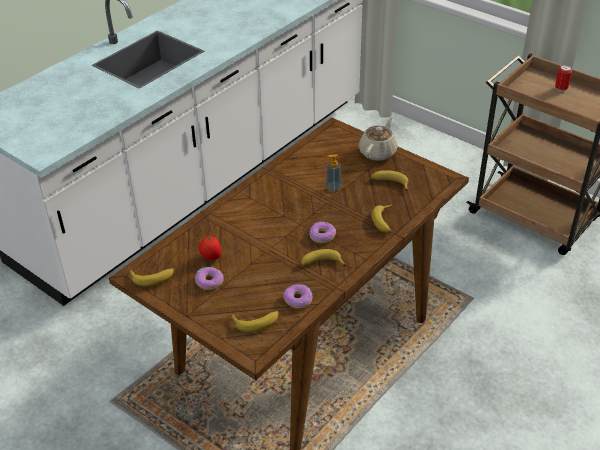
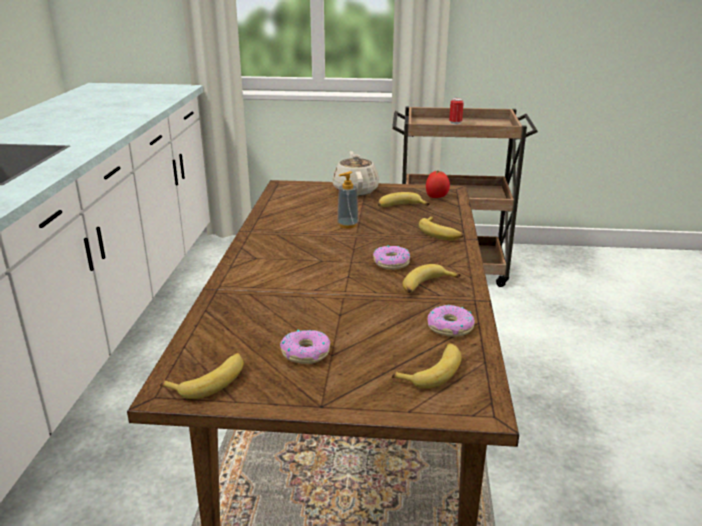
camera: 35 degrees left, 15 degrees down
tomato [199,236,221,260] -> tomato moved to [426,171,450,198]

